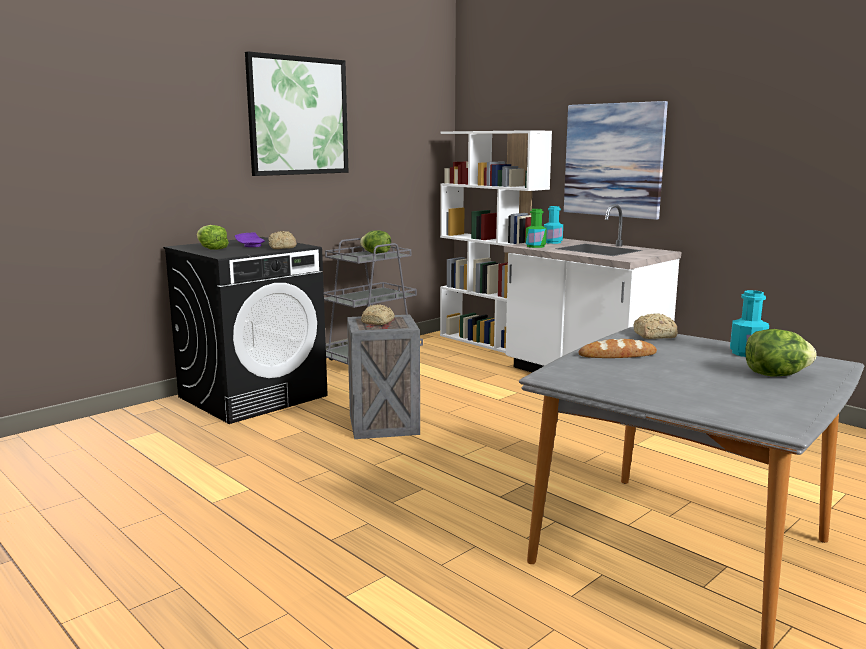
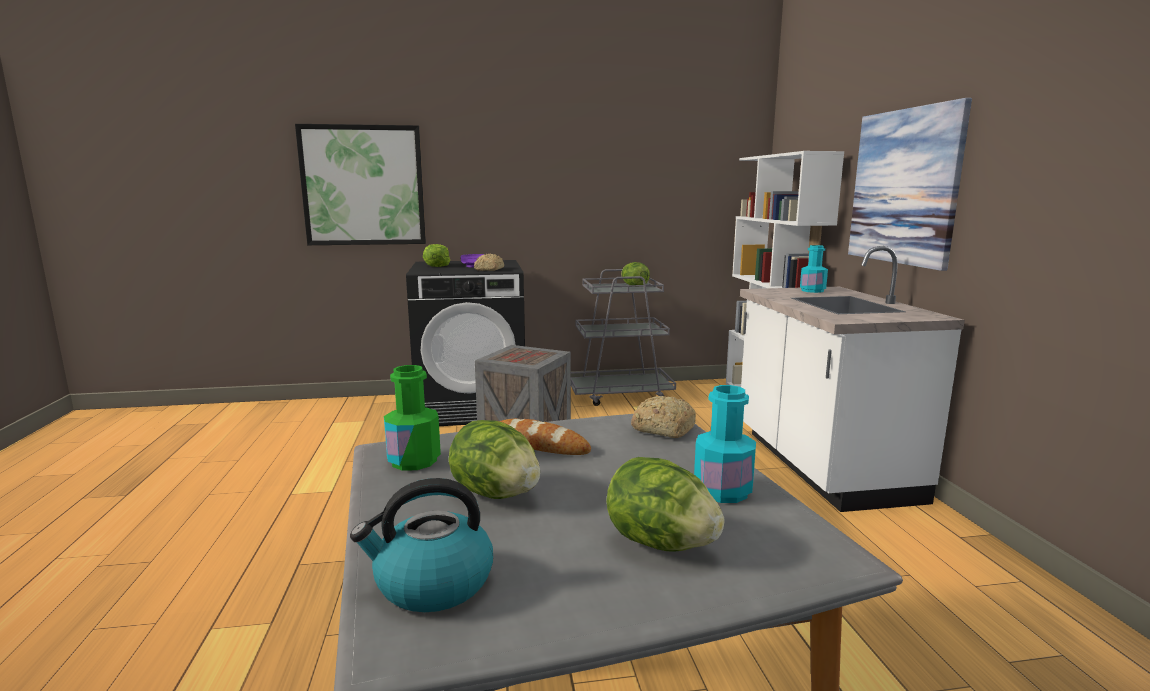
camera: 35 degrees right, 0 degrees up
picture [245,51,348,176] -> picture moved to [295,124,426,245]
bread [361,304,395,325] -> none
green bottle [525,209,547,248] -> green bottle moved to [384,365,441,471]
none -> kettle [350,478,493,612]
none -> lettuce [448,420,540,499]

